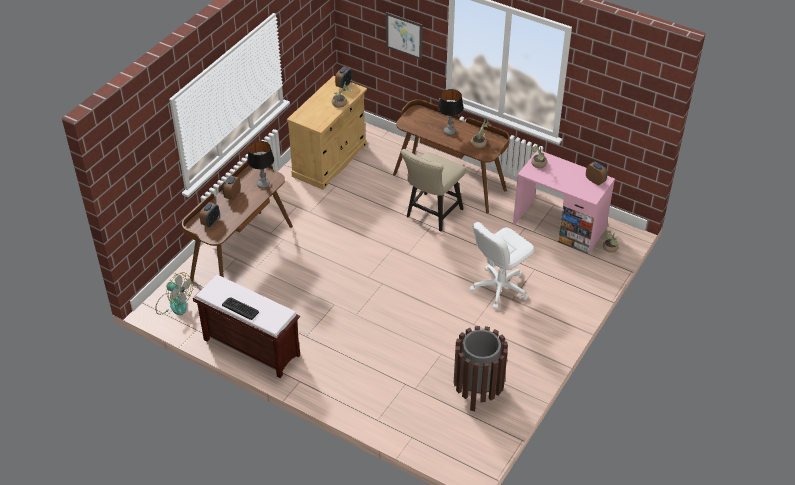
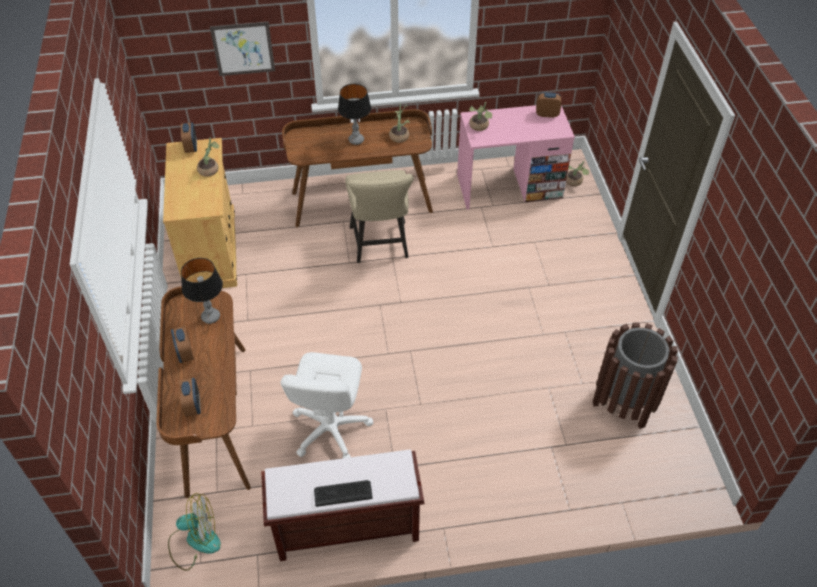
camera: 40 degrees left, 5 degrees up
white office chair [470,222,534,310] -> white office chair moved to [281,352,373,458]

